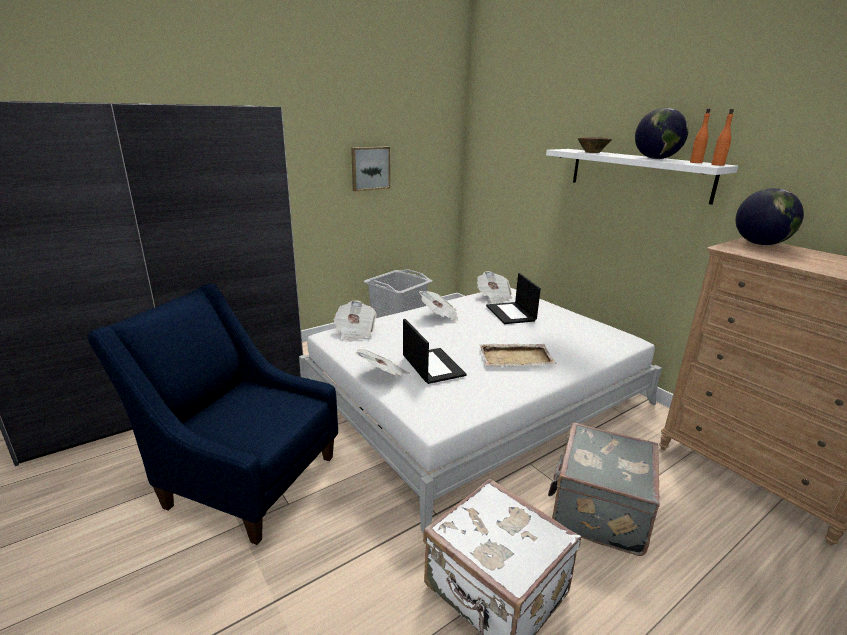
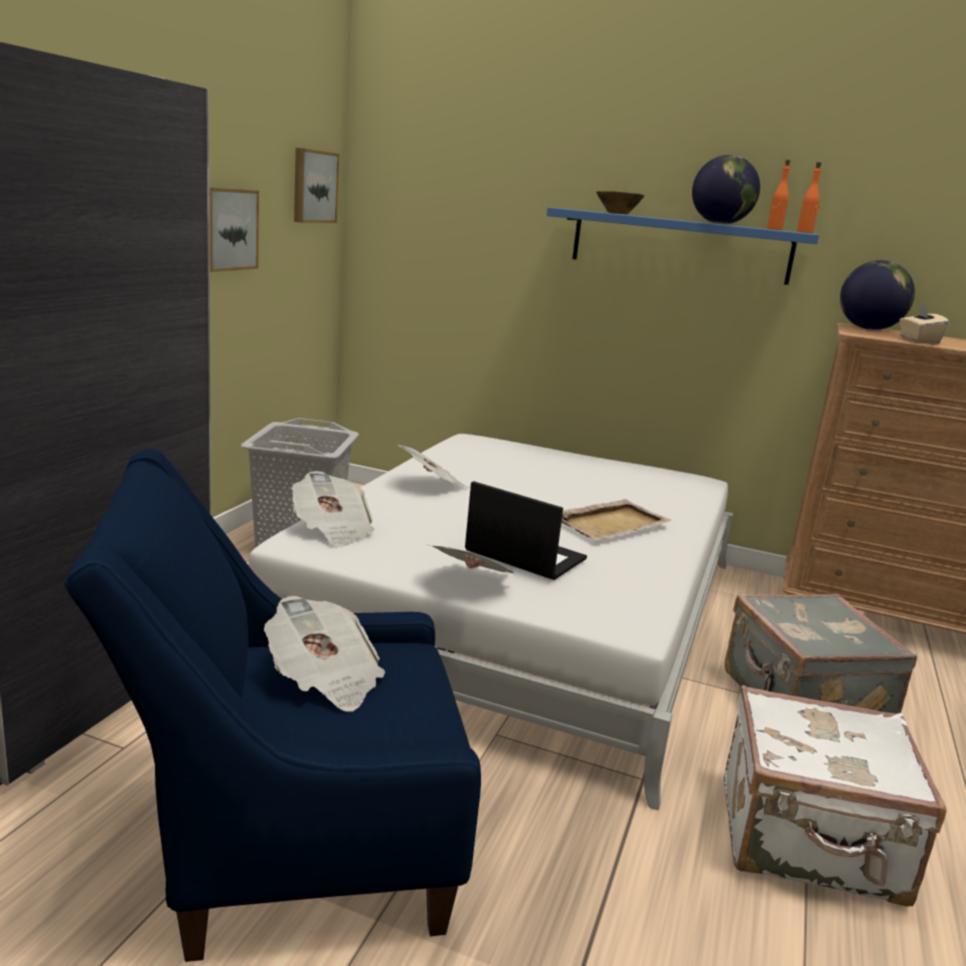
camera: 35 degrees left, 5 degrees down
newspaper [477,271,512,304] -> newspaper moved to [264,596,386,712]
laptop [486,273,541,324] -> none
white shelf [546,149,738,205] -> blue shelf [547,207,819,285]
none -> picture [294,148,339,223]
none -> beige tissue box [900,304,949,344]

